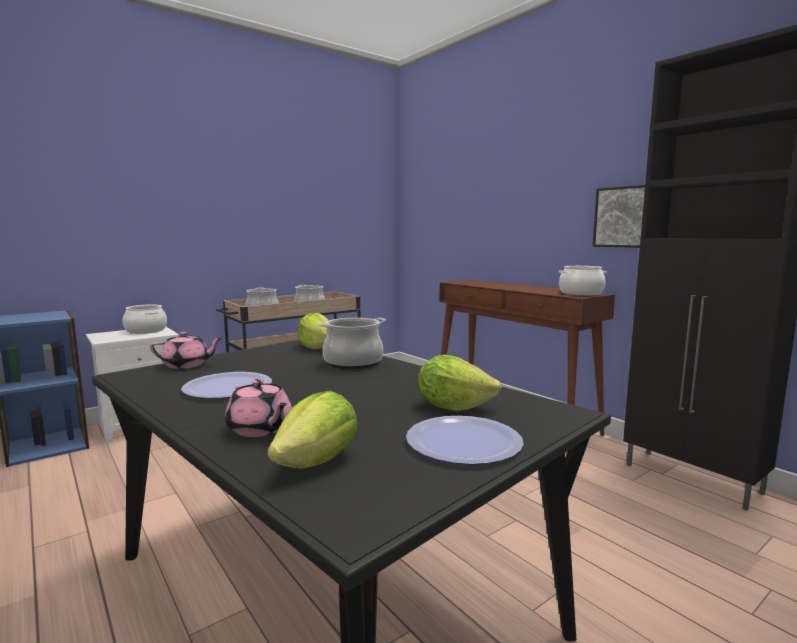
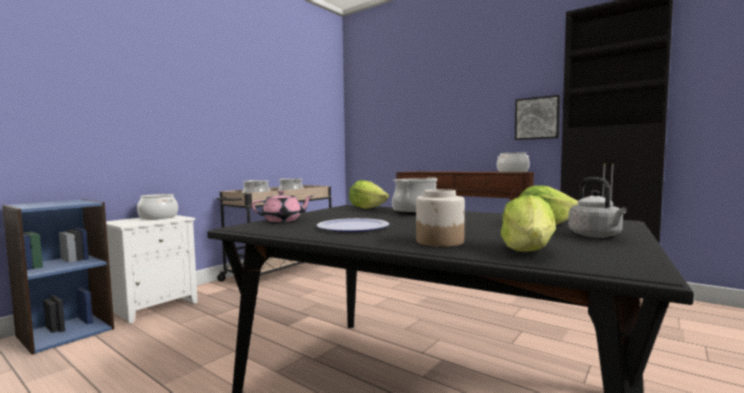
camera: 15 degrees left, 5 degrees down
pink teapot [225,379,292,437] -> jar [416,189,465,247]
plate [406,416,524,465] -> grey kettle [568,177,627,238]

